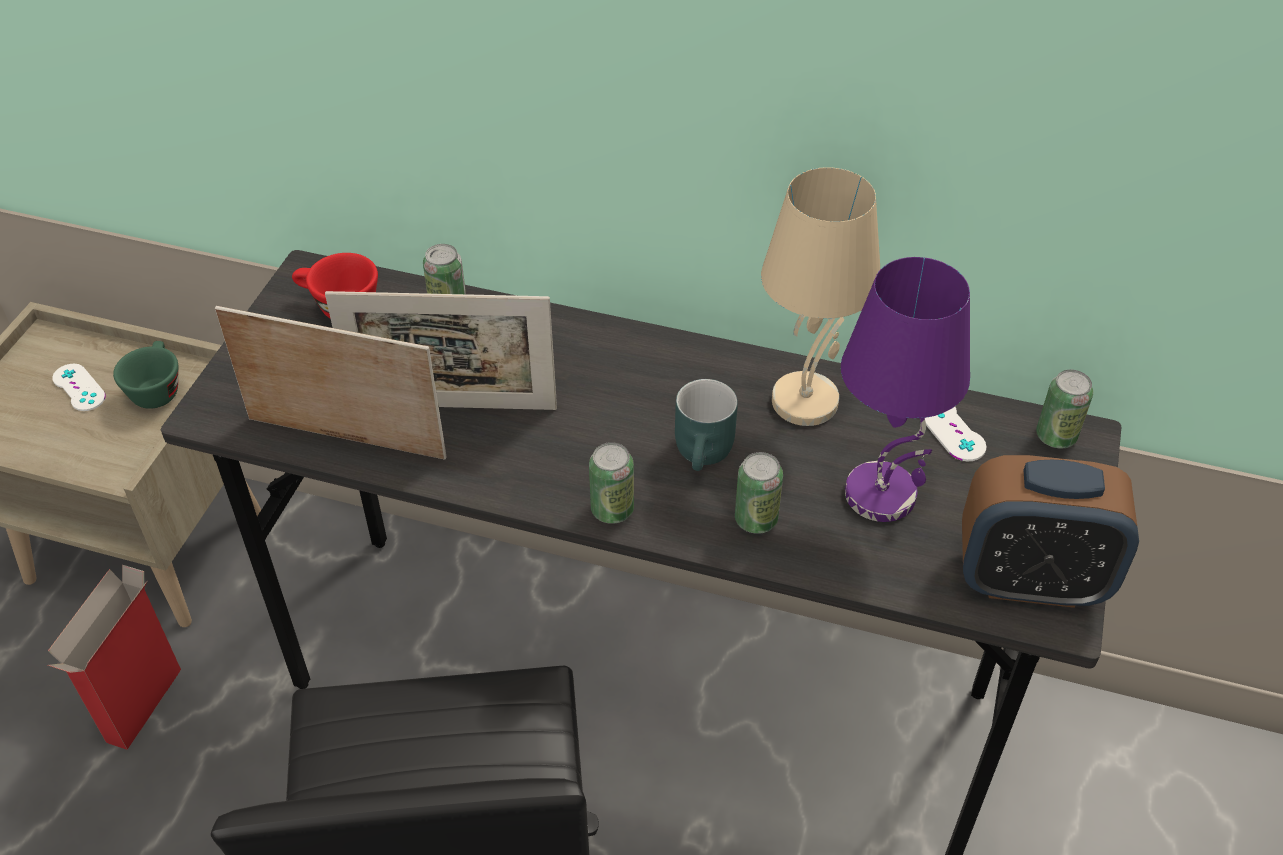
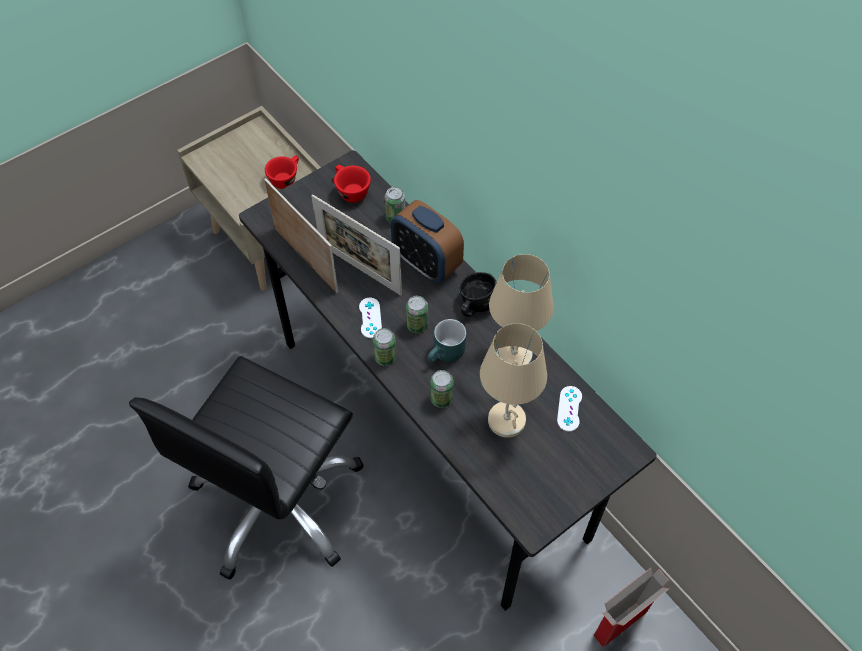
camera: 35 degrees right, 10 degrees up
cardboard box [48,565,181,750] -> cardboard box moved to [594,568,669,647]
white game controller [52,364,105,411] -> white game controller moved to [359,298,382,338]
green cup [113,341,178,409] -> red cup [265,155,299,189]
purple table lamp [841,257,970,522] -> beige table lamp [480,323,547,438]
alarm clock [962,455,1139,608] -> alarm clock moved to [391,200,464,283]
can [1036,369,1093,449] -> can moved to [406,296,428,333]
none -> black mug [460,272,497,317]

